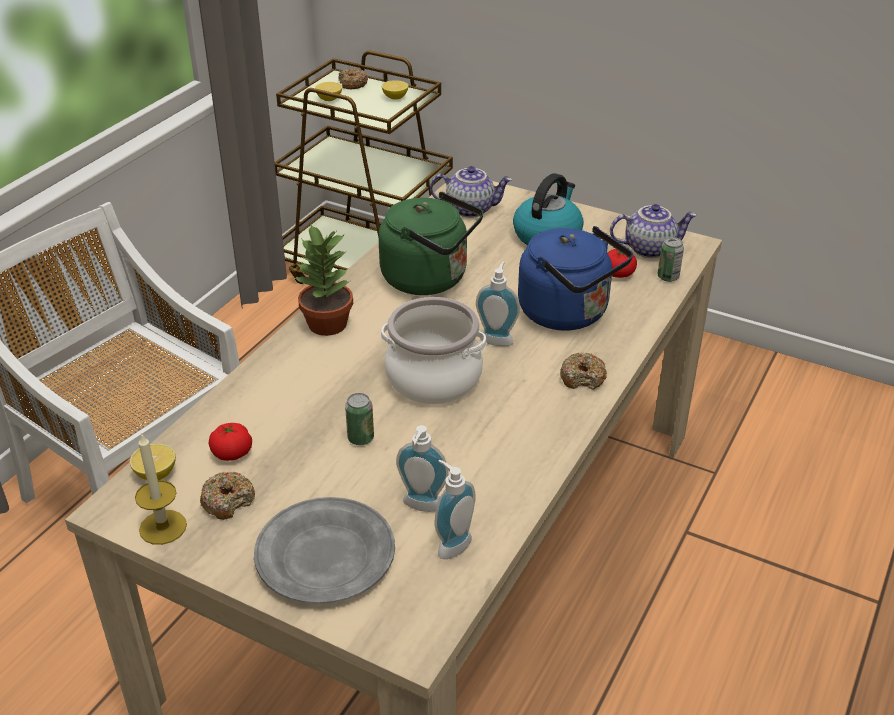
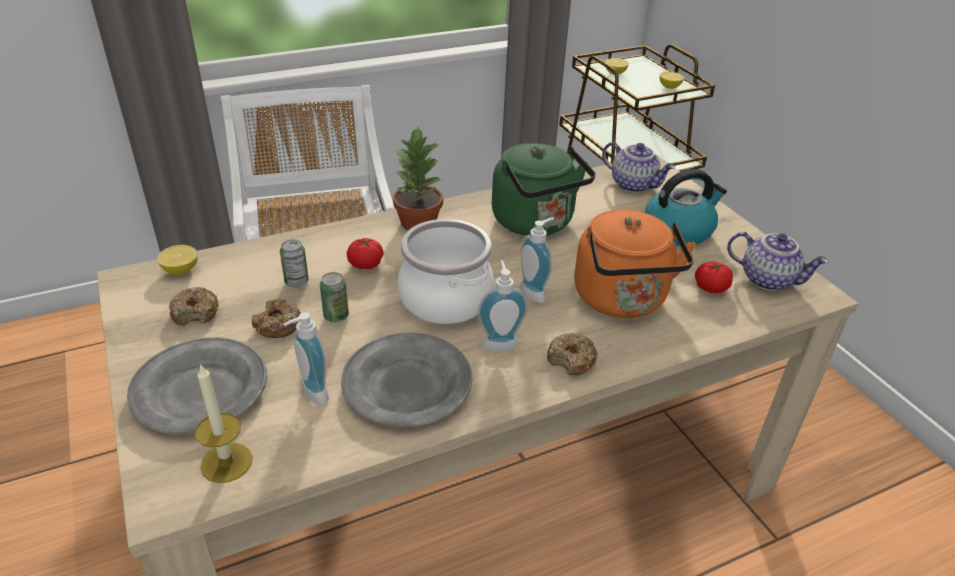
camera: 35 degrees right, 0 degrees up
candle [135,433,187,545] -> candle moved to [195,366,253,483]
tomato [209,423,252,461] -> tomato moved to [347,238,384,269]
donut [338,68,368,89] -> donut moved to [252,299,301,338]
soap dispenser [434,460,476,559] -> soap dispenser moved to [478,260,528,352]
blue kettle [518,226,633,331] -> orange kettle [574,209,696,318]
can [658,237,684,282] -> can moved to [280,239,309,287]
none -> grey plate [341,333,473,427]

